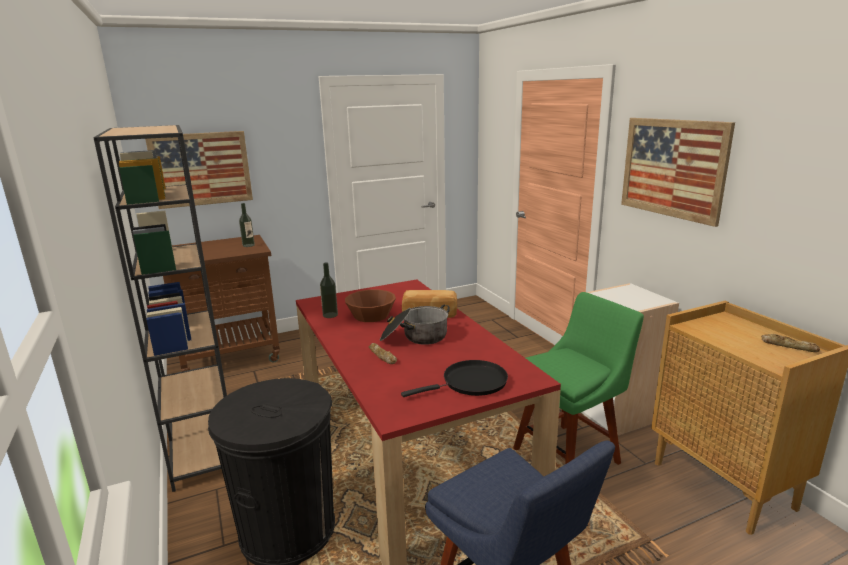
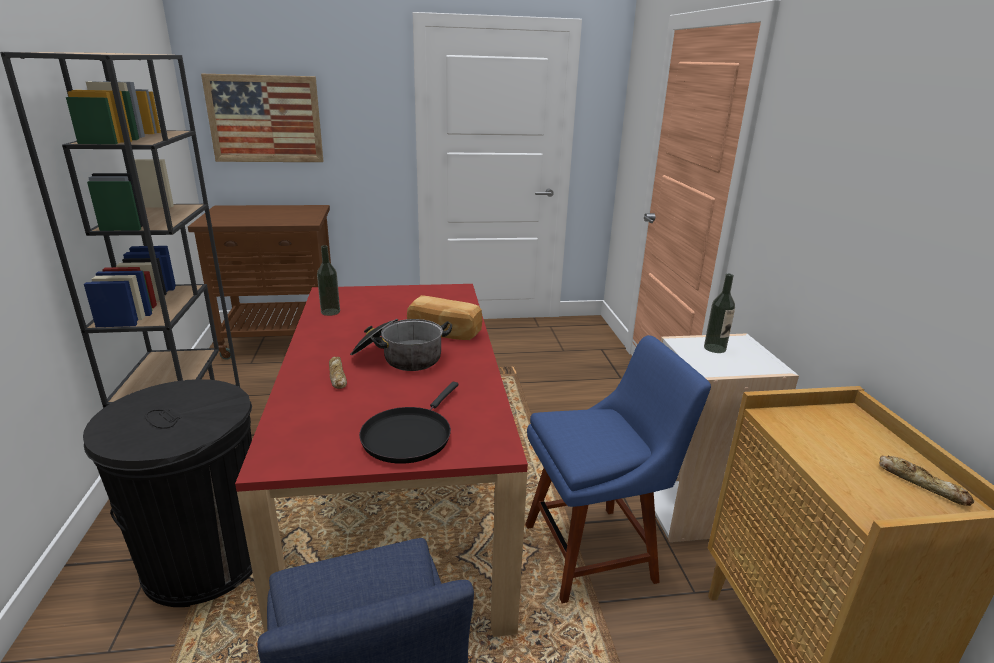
camera: 15 degrees right, 5 degrees up
bottle [239,203,255,247] -> bottle moved to [704,274,735,353]
brown bowl [345,290,396,322] -> none
black frying pan [401,360,508,397] -> black frying pan turned 120 degrees clockwise [359,382,458,464]
green chair [513,292,644,465] -> blue chair [525,335,711,604]
picture [621,118,735,227] -> none

